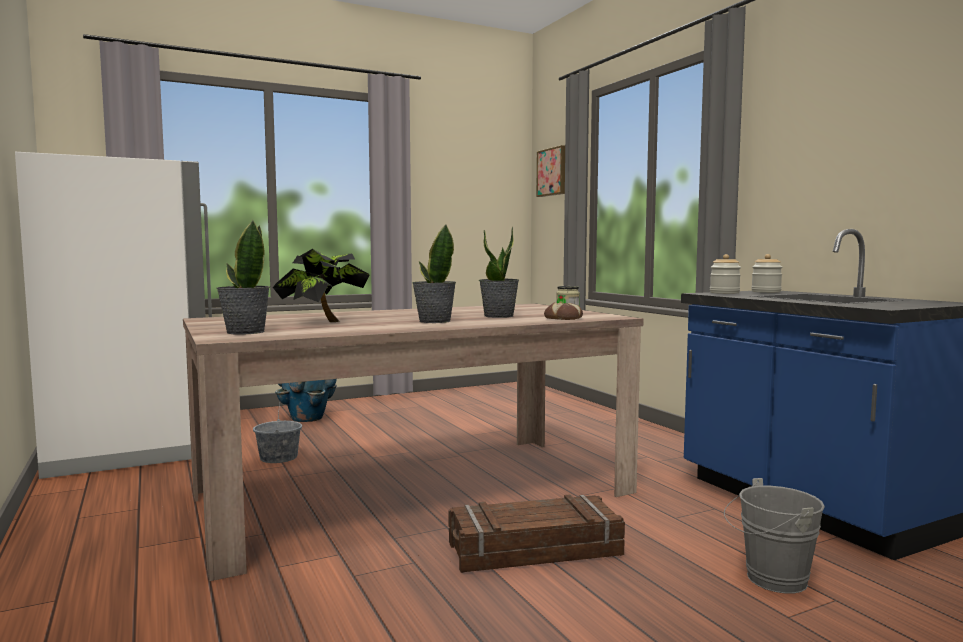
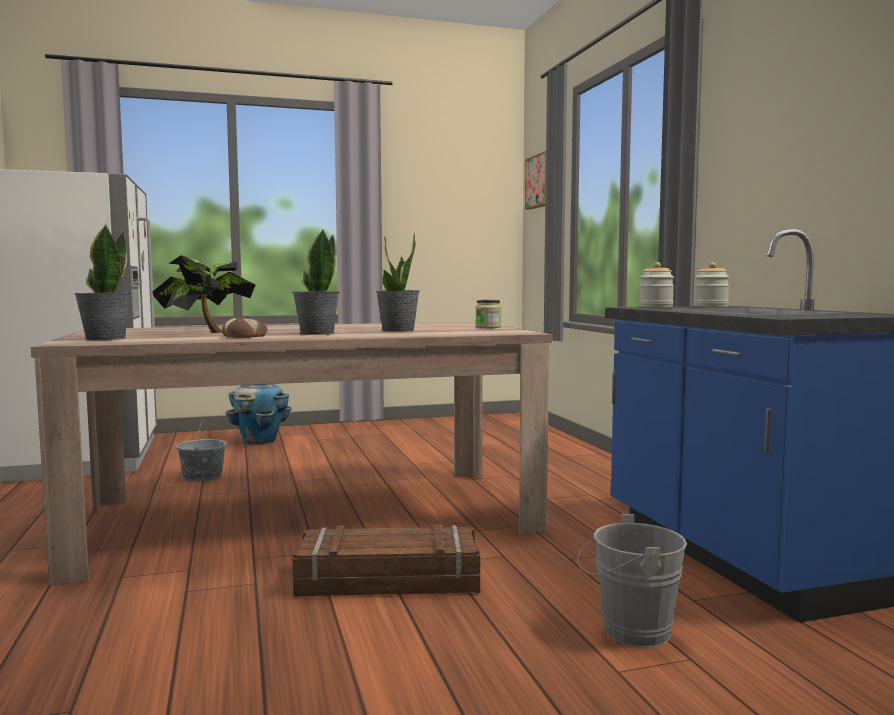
camera: 10 degrees right, 0 degrees up
bread [544,302,583,320] -> bread moved to [222,318,268,338]

